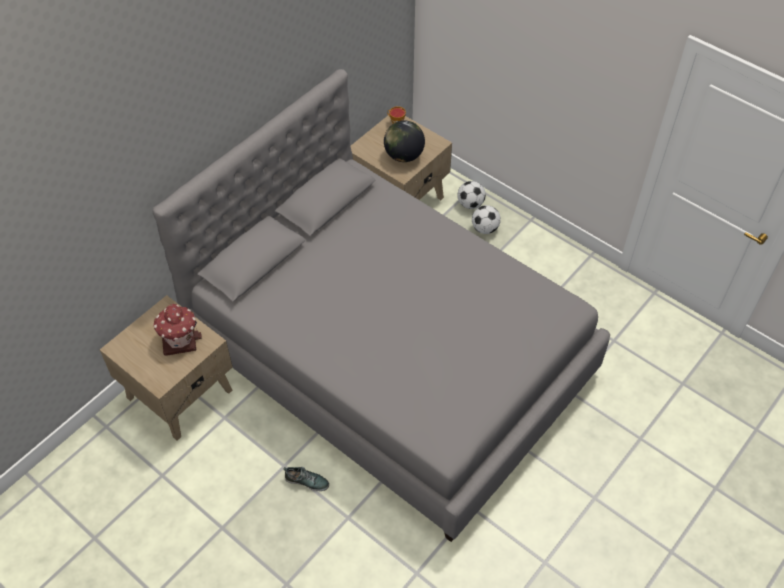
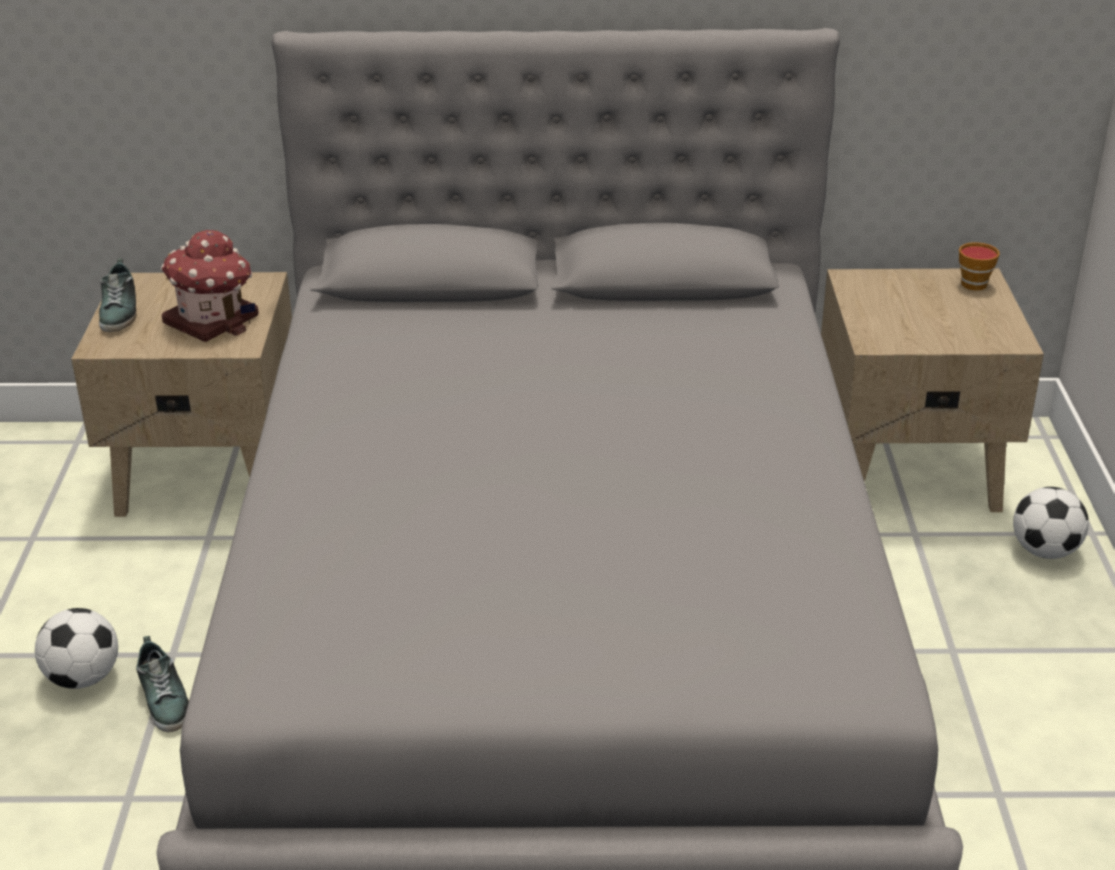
camera: 50 degrees right, 20 degrees down
globe [384,121,425,162] -> none
football [472,205,501,234] -> football moved to [35,608,118,689]
none -> shoe [99,259,137,332]

